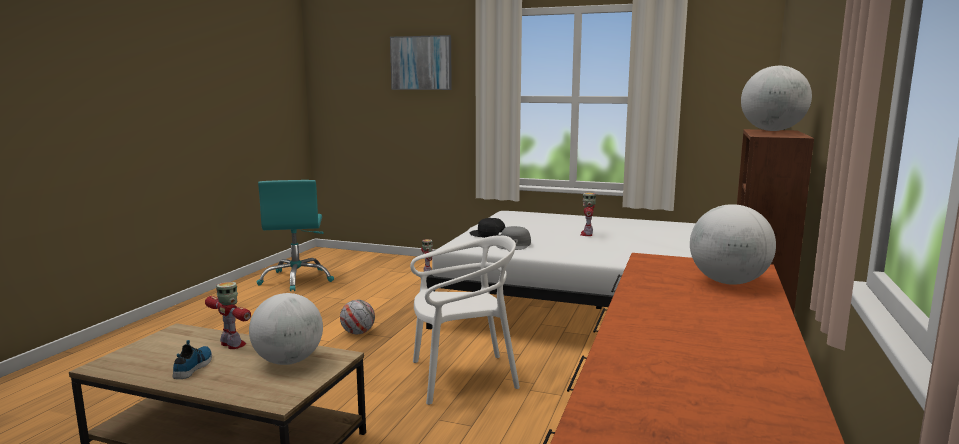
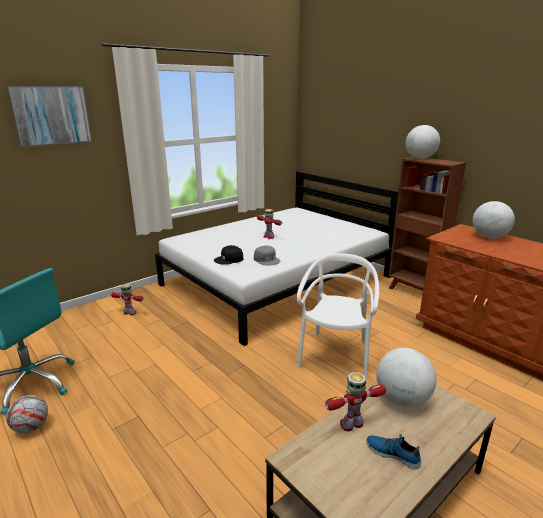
camera: 60 degrees left, 10 degrees up
football [340,300,375,334] -> football moved to [6,395,48,433]

